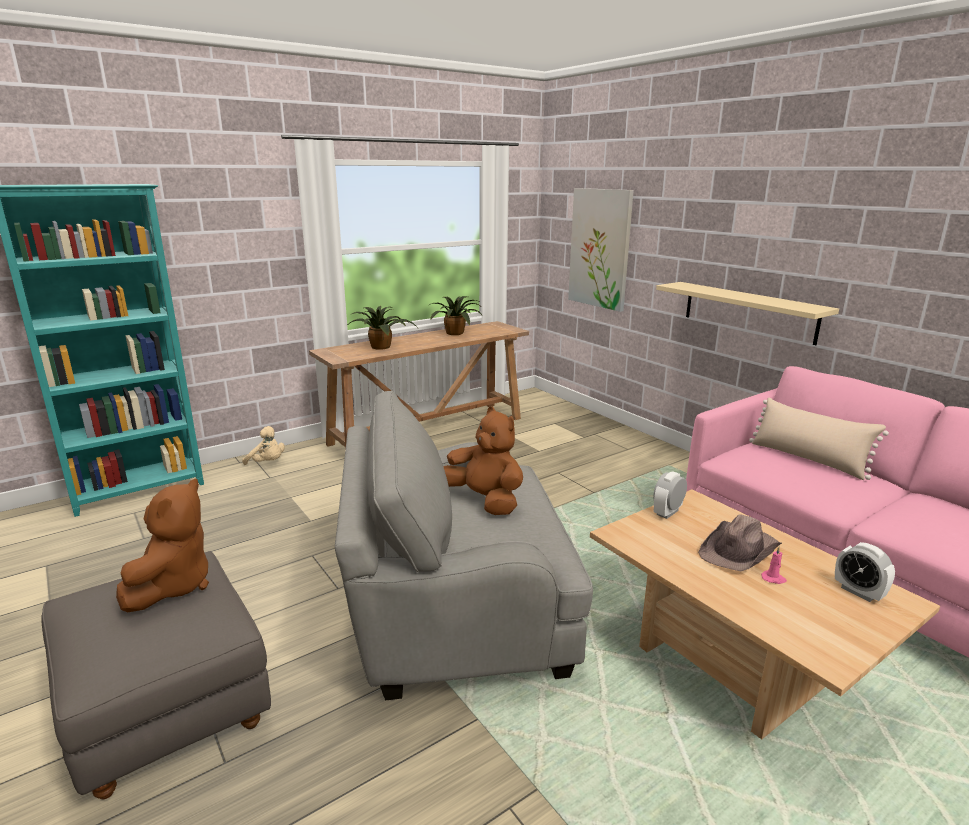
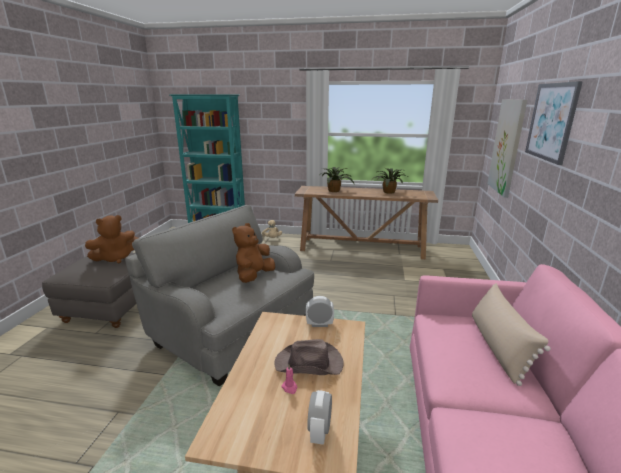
camera: 45 degrees right, 0 degrees up
brown plush toy [443,407,523,515] -> brown plush toy turned 150 degrees counterclockwise [232,223,275,283]
beige shelf [656,282,839,345] -> none
none -> picture [525,81,583,165]

